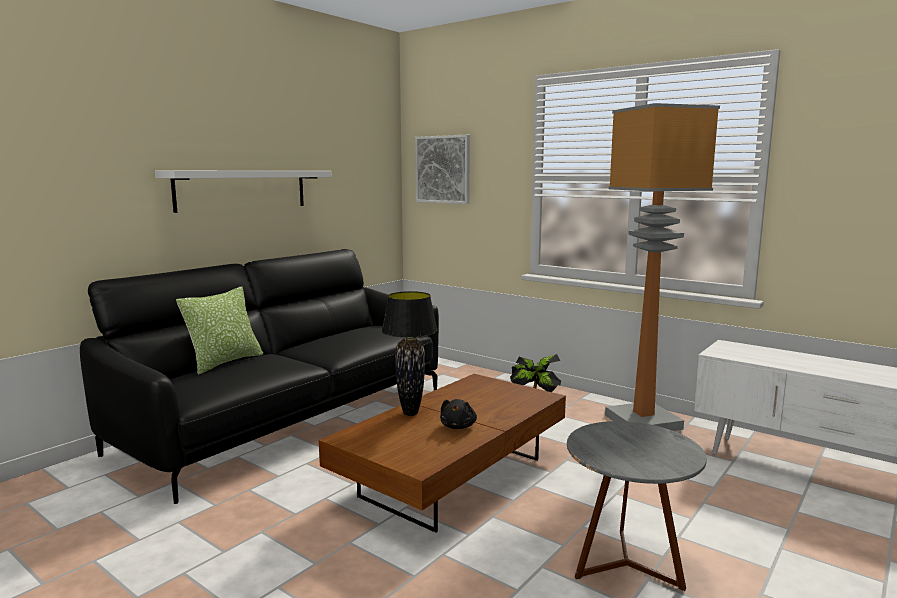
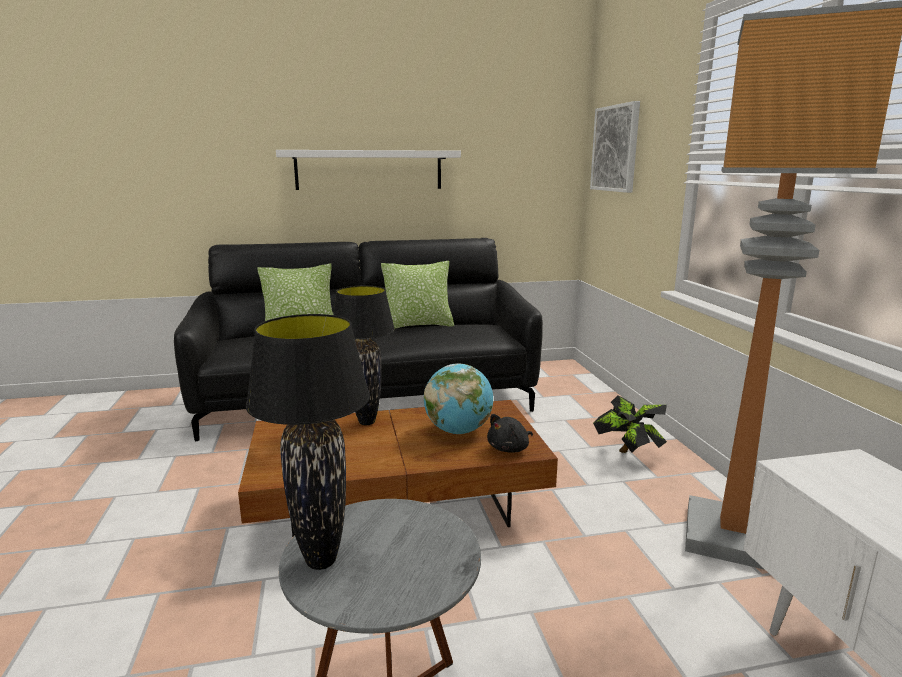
camera: 40 degrees right, 5 degrees up
black plush toy [440,399,477,429] -> black plush toy moved to [487,414,533,453]
none -> black table lamp [246,314,370,570]
none -> pillow [381,261,454,329]
none -> globe [424,364,493,434]

